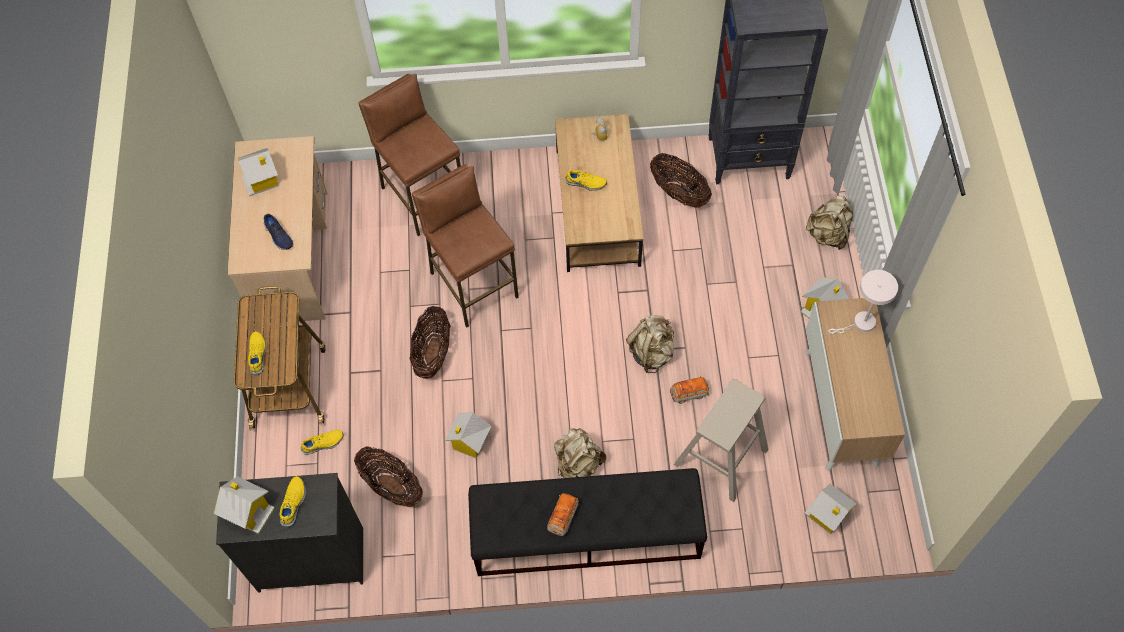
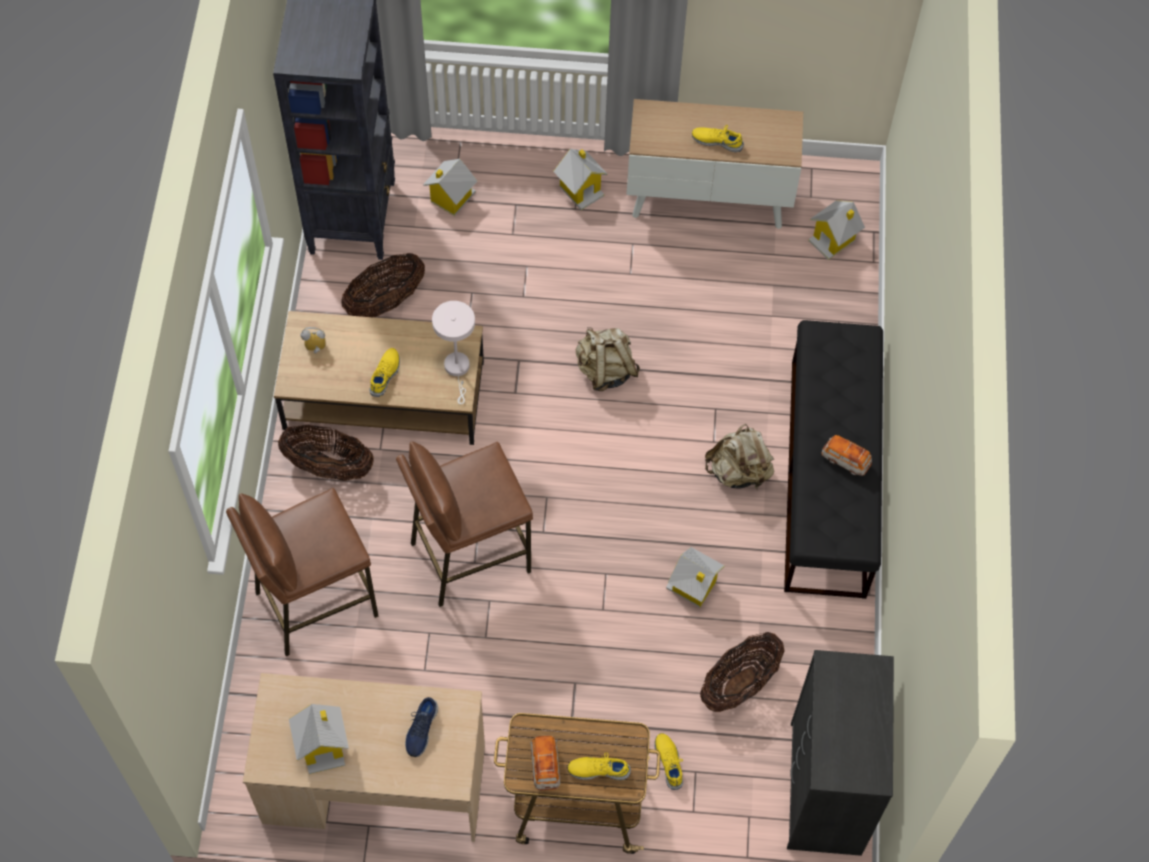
camera: 85 degrees left, 0 degrees up
toy house [214,476,275,534] -> toy house moved to [423,159,477,216]
blue shoe [264,214,293,250] -> blue shoe turned 135 degrees clockwise [405,697,438,757]
yellow shoe [280,476,306,527] -> yellow shoe moved to [692,125,744,152]
basket [410,306,450,379] -> basket moved to [278,424,374,481]
toy car [670,377,710,404] -> toy car moved to [530,736,561,791]
beige stool [674,379,769,502] -> none
beige backpack [806,196,853,250] -> none
white table lamp [828,270,898,334] -> white table lamp moved to [432,301,475,404]

